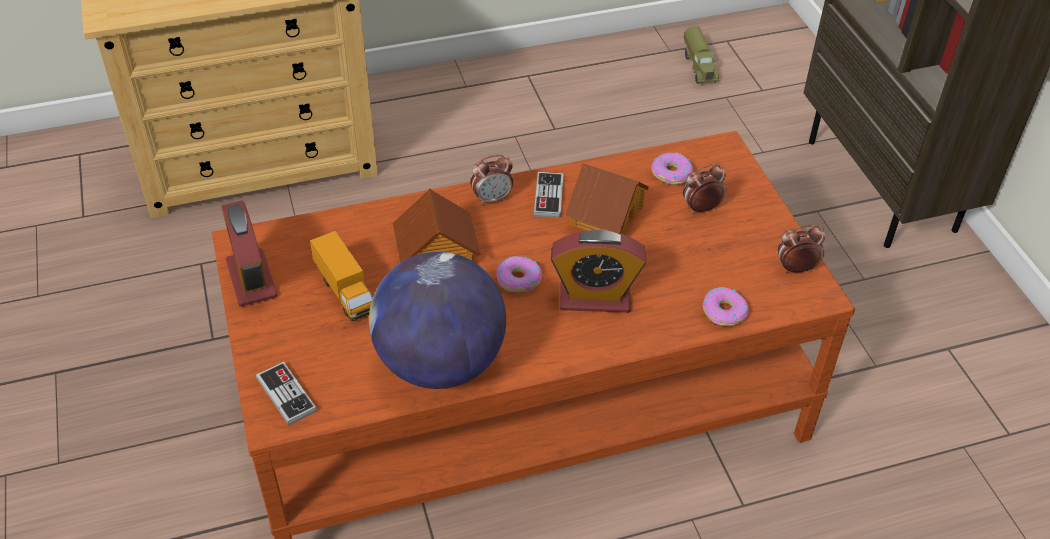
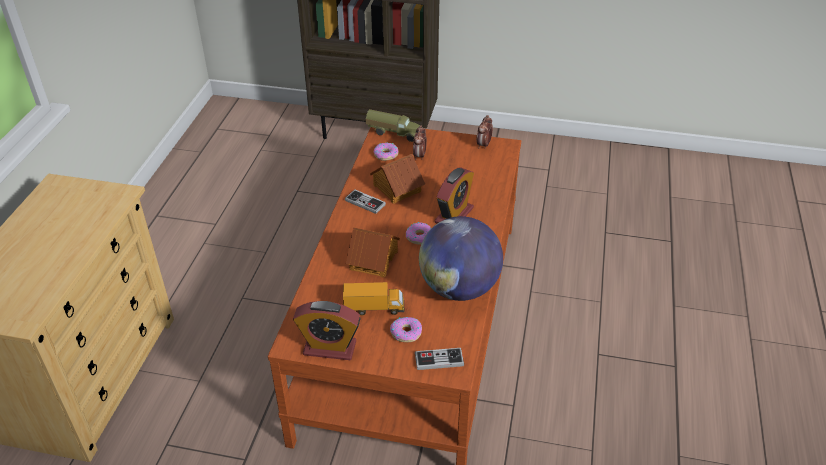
camera: 60 degrees left, 5 degrees down
alarm clock [470,154,513,206] -> none
toy truck [684,26,719,84] -> toy truck moved to [366,109,420,142]
donut [703,287,749,326] -> donut moved to [390,317,422,342]

